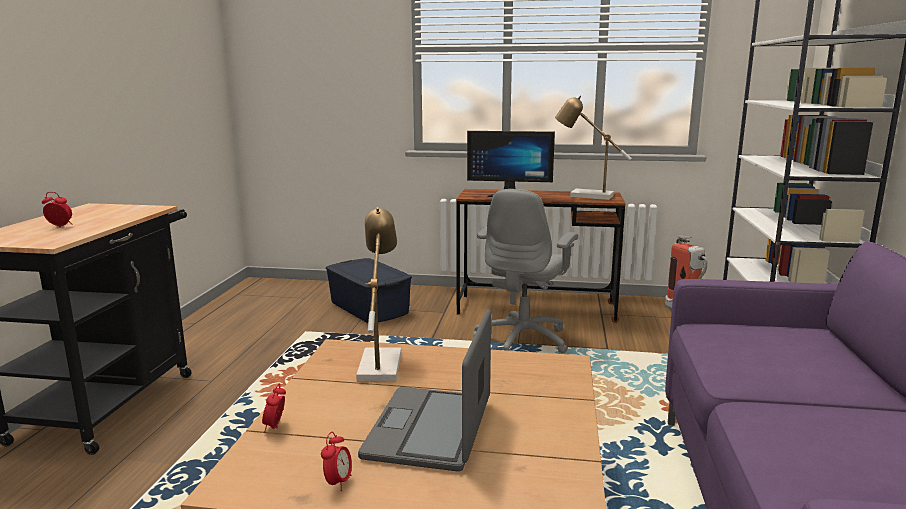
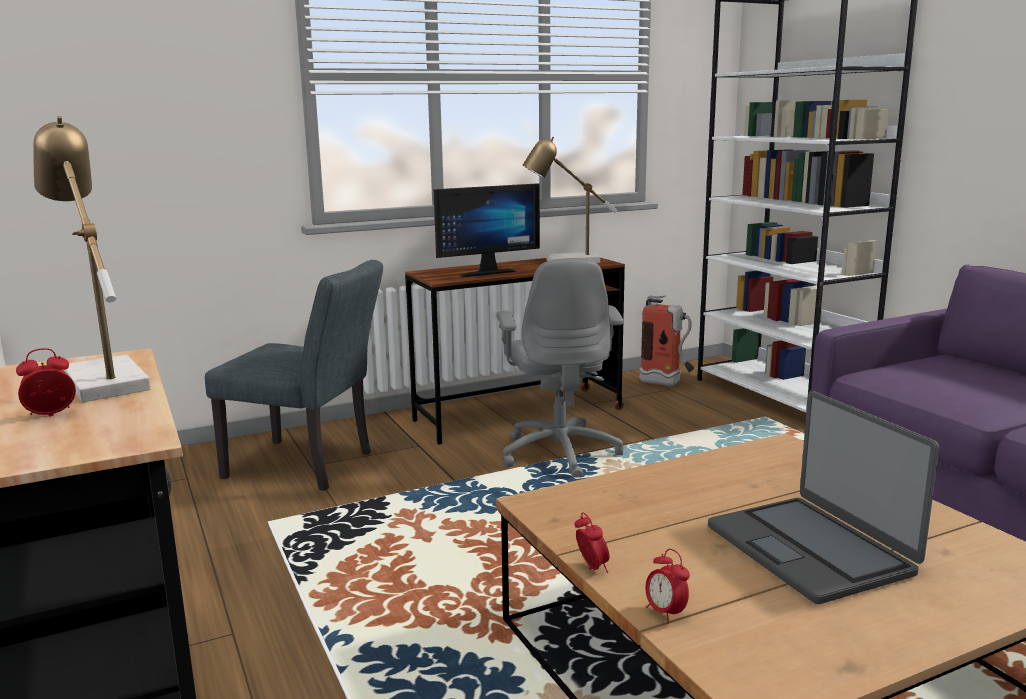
camera: 35 degrees left, 0 degrees up
alarm clock [321,432,352,491] -> alarm clock moved to [574,512,610,573]
blue storage box [326,258,412,323] -> grey chair [205,260,383,491]
table lamp [356,207,401,382] -> table lamp moved to [33,116,151,402]

